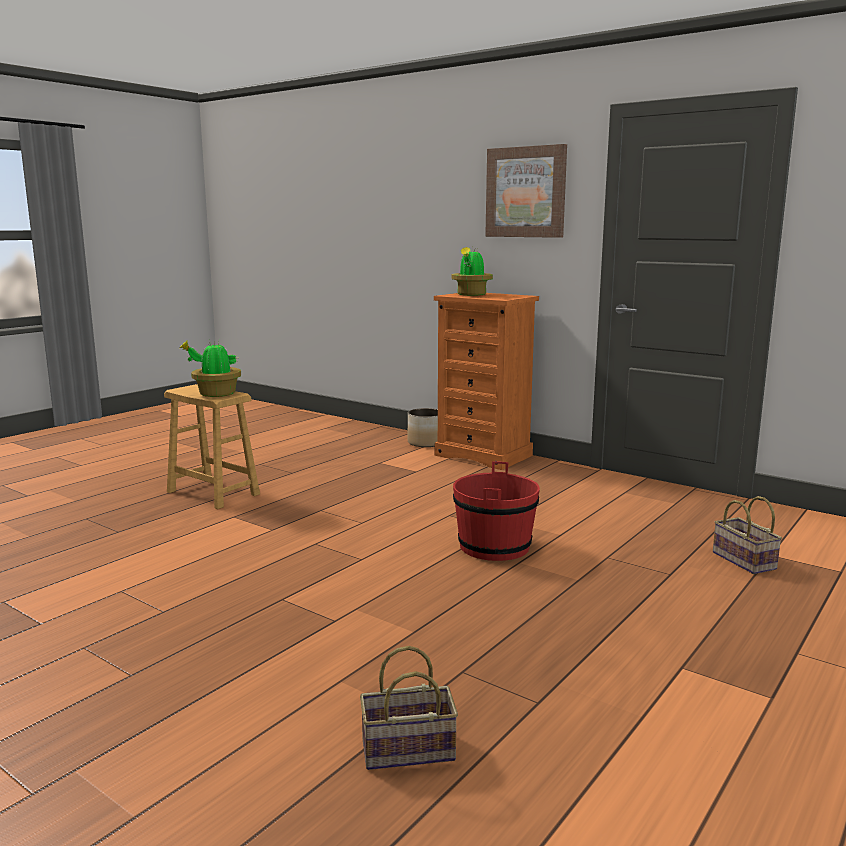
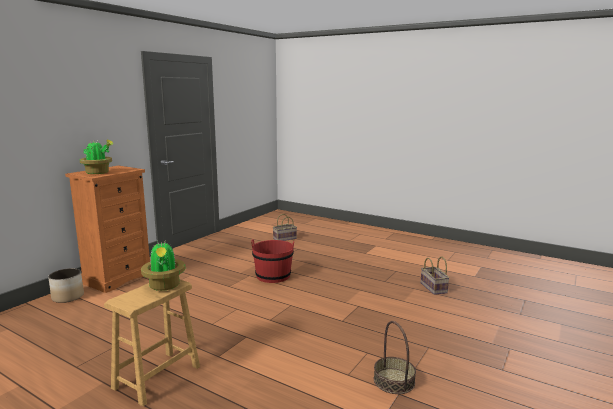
camera: 95 degrees left, 0 degrees up
picture [485,144,567,238] -> none
none -> basket [374,321,416,394]

